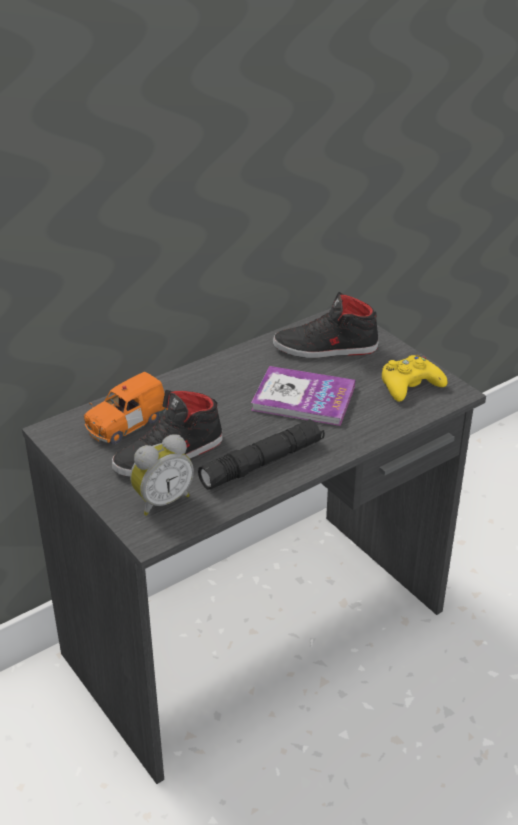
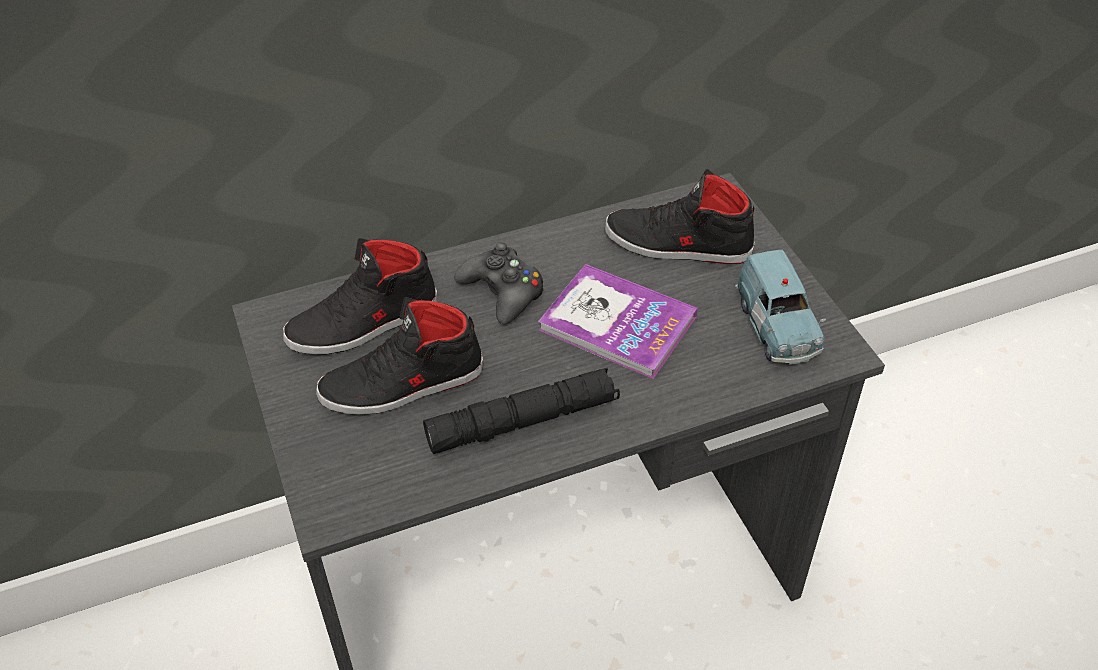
camera: 15 degrees right, 10 degrees up
orange toy car [84,372,168,445] -> black shoe [283,238,437,355]
alarm clock [130,434,194,516] -> none
yellow game controller [382,354,447,402] -> blue toy car [735,250,826,365]
none -> black game controller [454,242,544,324]

